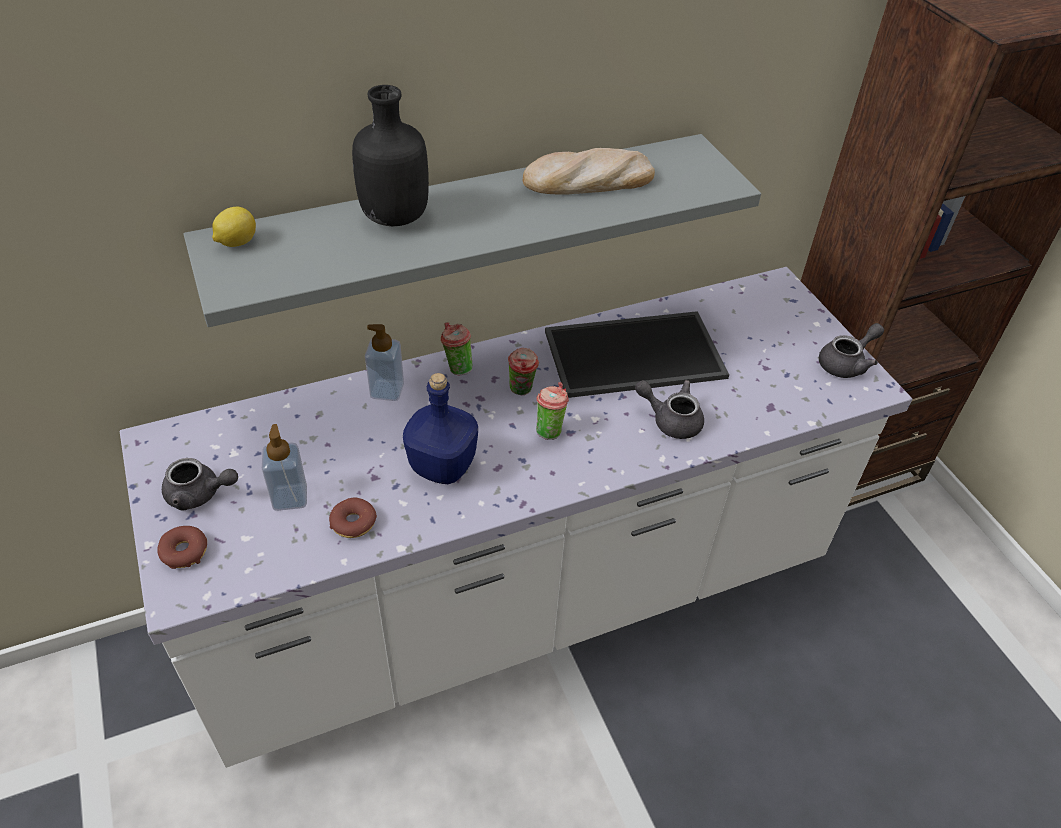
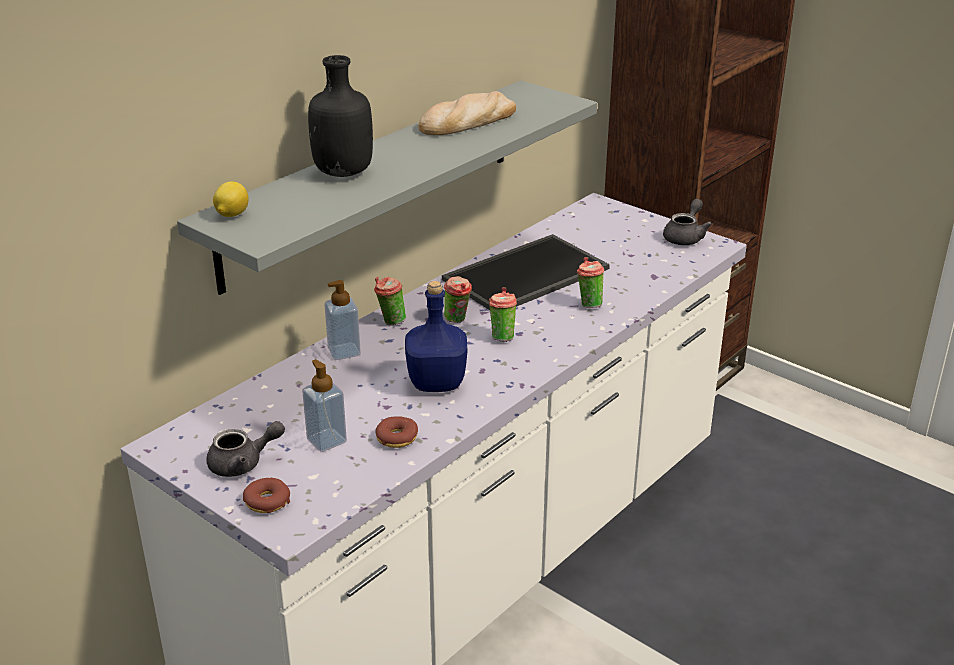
camera: 25 degrees left, 15 degrees down
grey teapot [635,380,704,439] -> cup [577,257,604,308]

